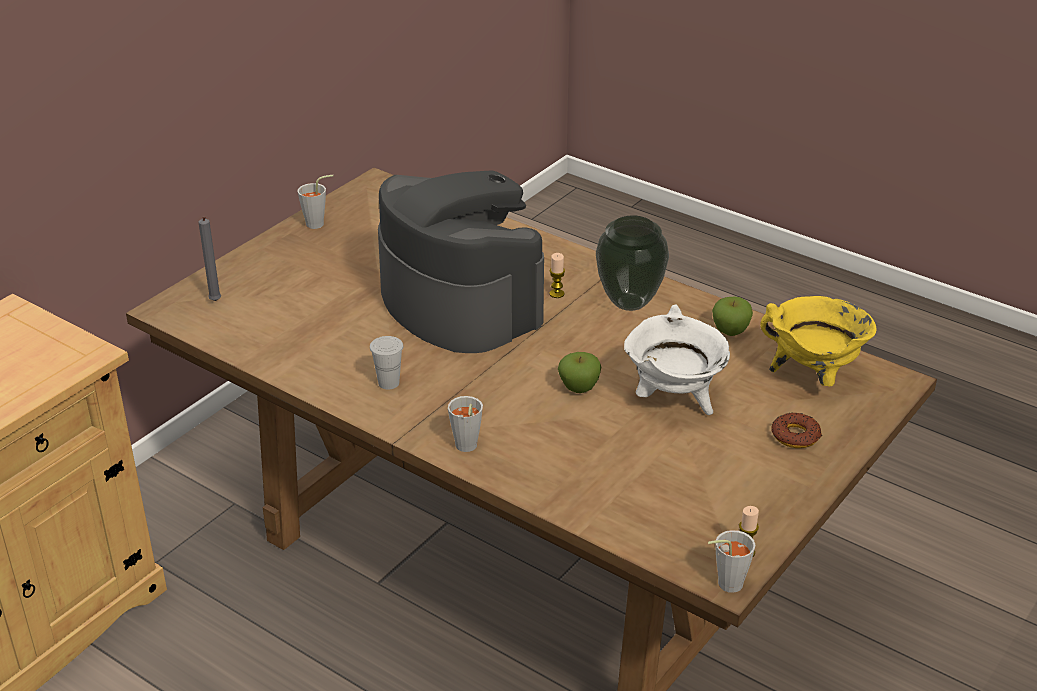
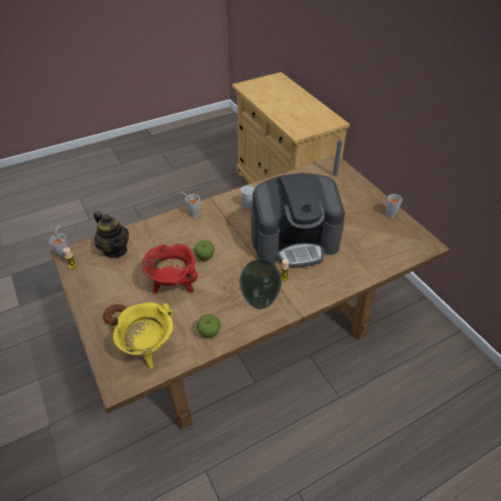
camera: 115 degrees right, 10 degrees up
white cooking pot [624,304,730,415] -> red cooking pot [141,243,198,294]
none -> teapot [94,211,129,258]

